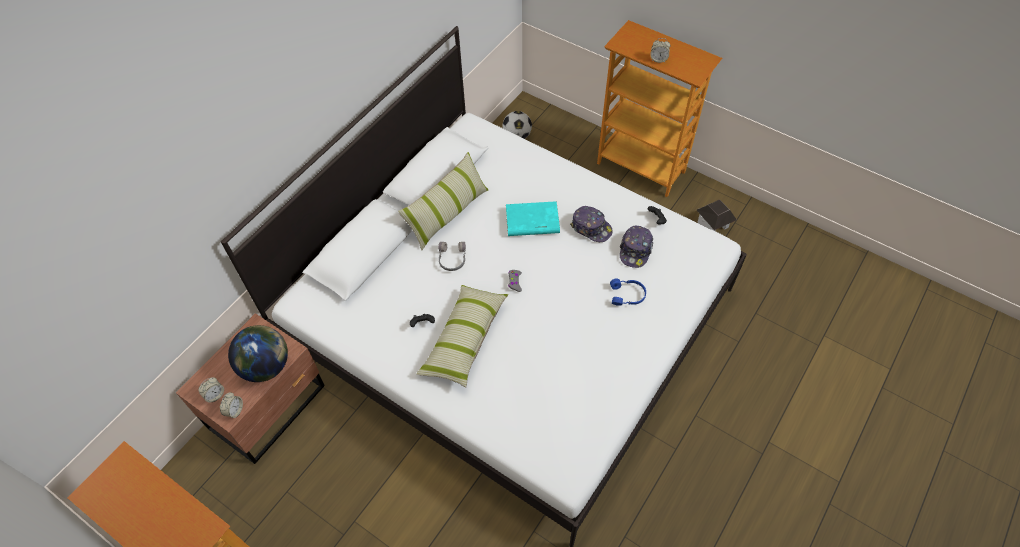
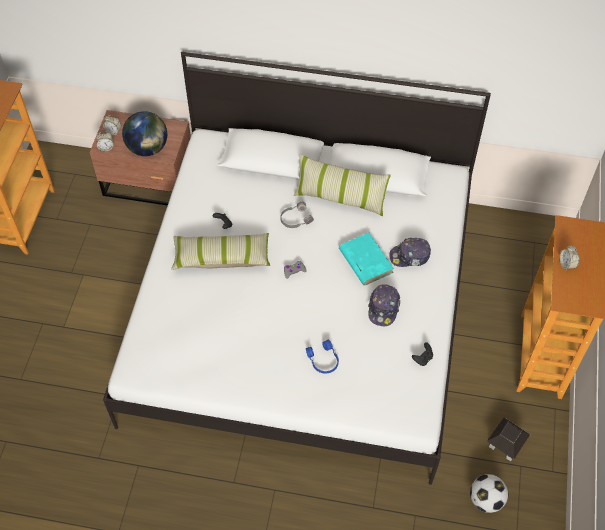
camera: 65 degrees right, 0 degrees up
football [502,111,532,139] -> football moved to [470,474,508,513]
cap [620,226,653,268] -> cap moved to [389,238,431,267]

